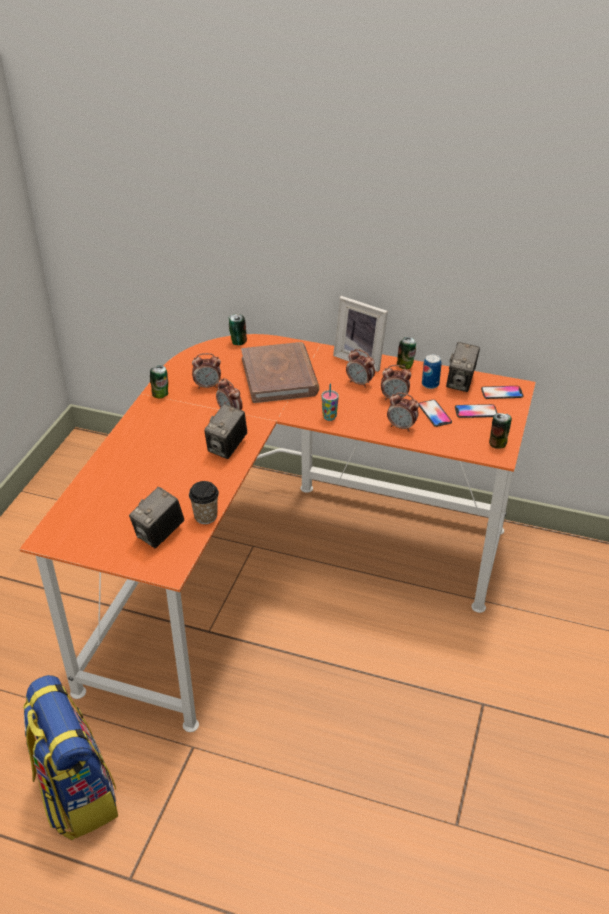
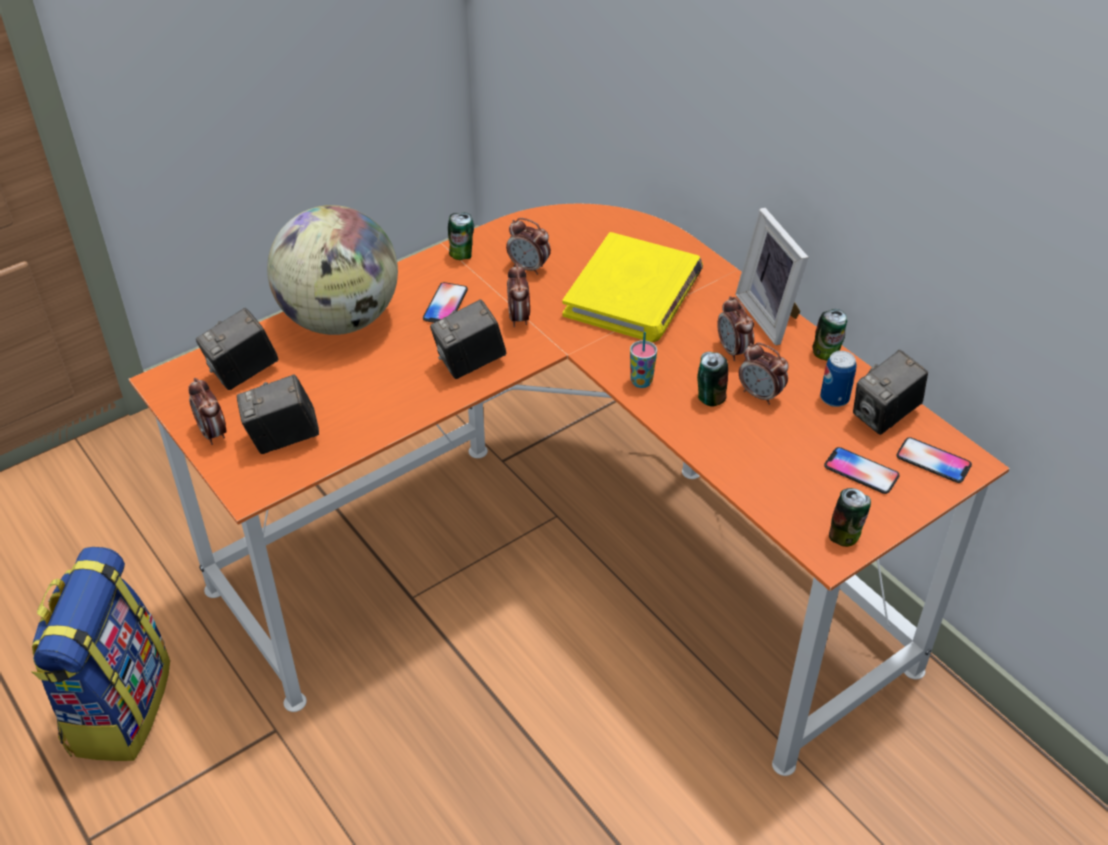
camera: 35 degrees right, 5 degrees up
cup [189,481,219,524] -> none
can [229,314,247,345] -> can moved to [697,352,728,407]
brown book [241,342,319,403] -> yellow book [562,232,703,342]
alarm clock [387,392,419,432] -> alarm clock moved to [188,378,226,445]
phone [419,400,452,427] -> phone moved to [423,282,468,323]
none -> camera [196,308,278,390]
none -> globe [267,205,398,335]

